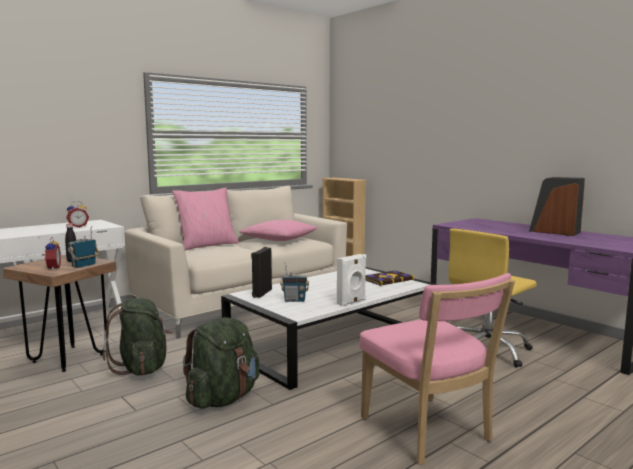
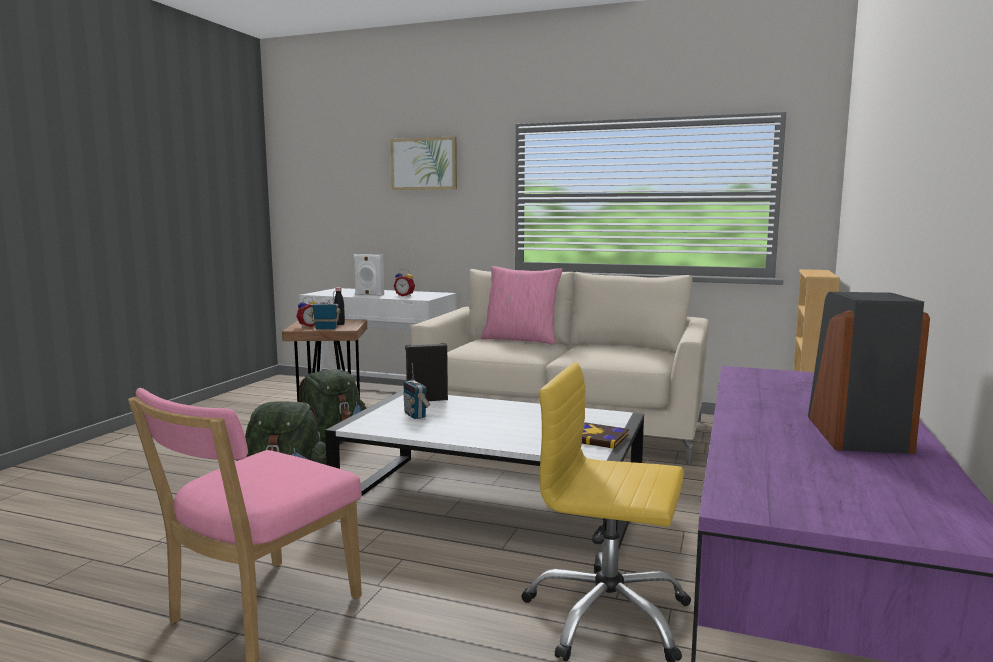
camera: 60 degrees right, 0 degrees up
pink pillow [240,220,317,241] -> none
white speaker [337,254,366,306] -> white speaker moved to [354,254,384,296]
none -> picture [390,137,457,190]

